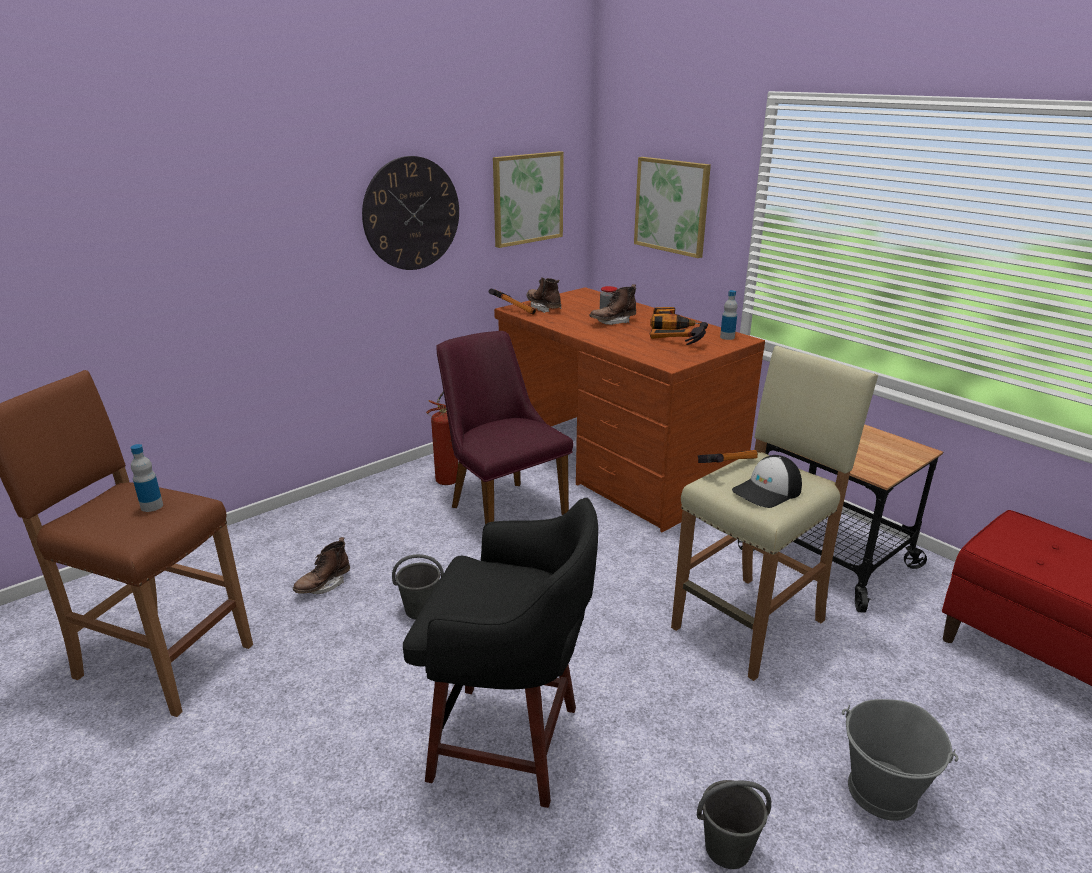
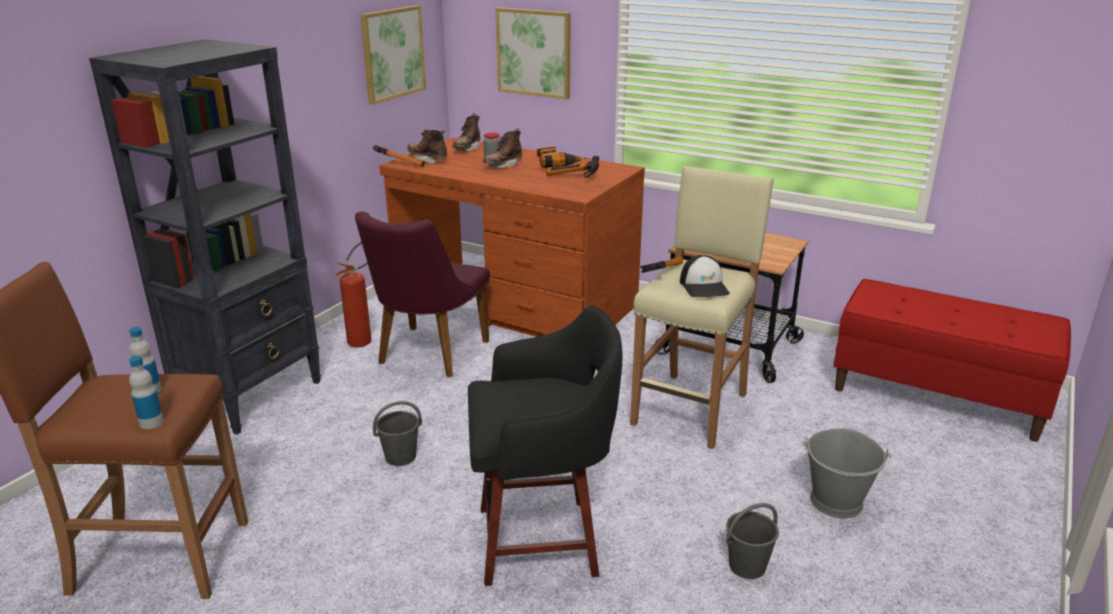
camera: 20 degrees left, 0 degrees up
brown boot [293,537,350,594] -> brown boot moved to [453,113,481,152]
wall clock [362,156,459,270] -> none
purple chair [436,331,573,524] -> purple chair turned 105 degrees counterclockwise [355,212,490,377]
bottle [720,290,738,340] -> bottle moved to [129,356,164,429]
cap [732,455,802,508] -> cap turned 45 degrees counterclockwise [680,255,730,297]
none -> black bookcase [89,39,321,435]

